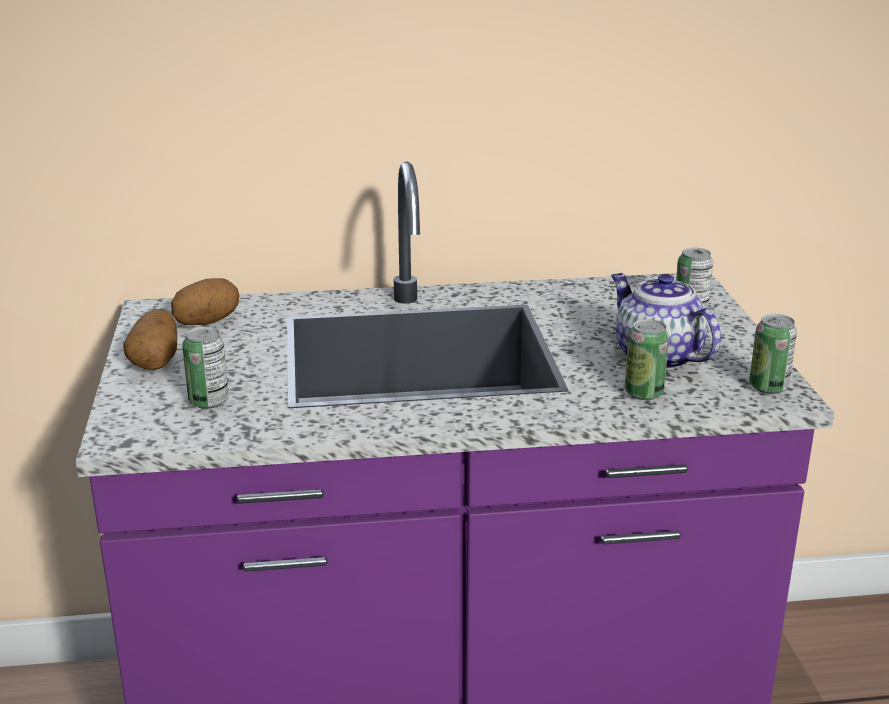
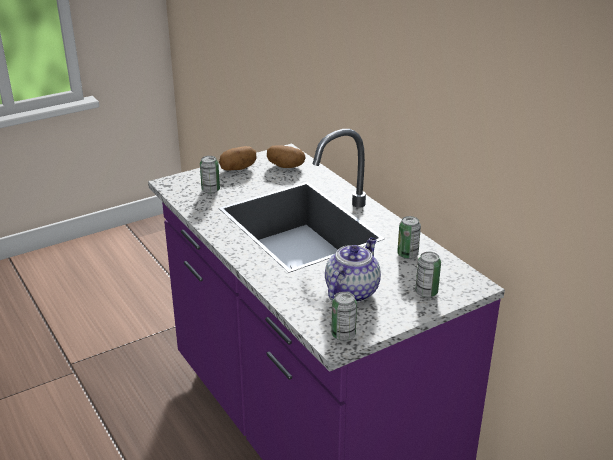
camera: 65 degrees right, 5 degrees up
can [624,319,669,400] -> can moved to [397,216,421,259]

